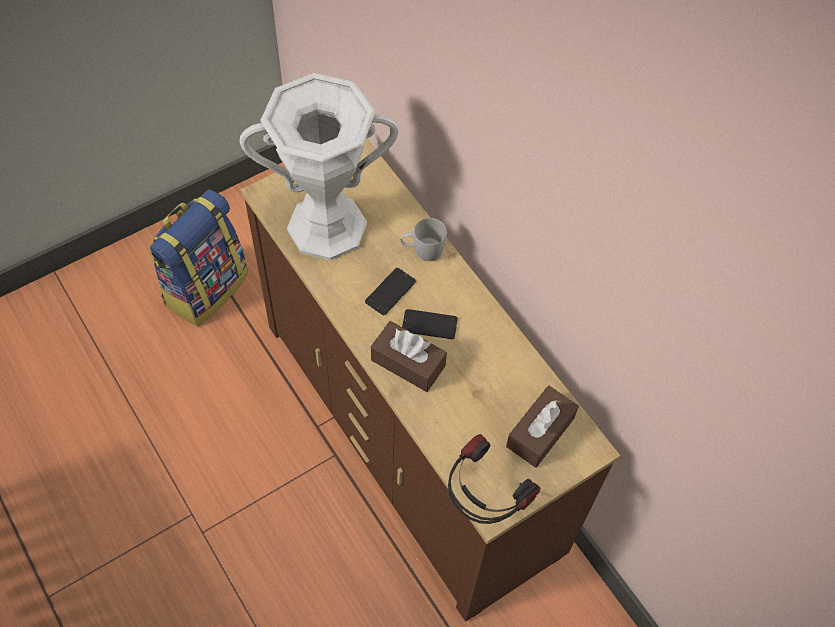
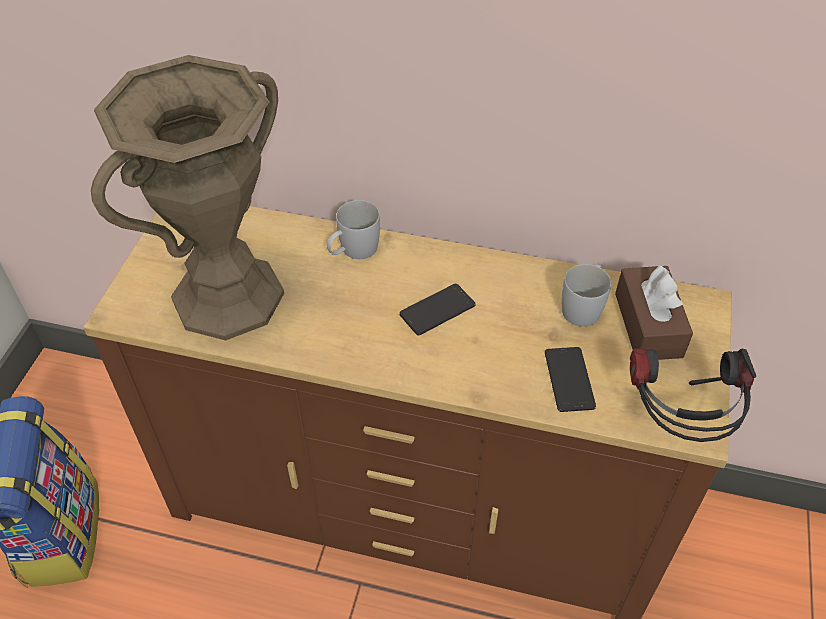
camera: 40 degrees left, 10 degrees down
white vase [239,73,399,261] -> brown vase [91,55,284,341]
phone [365,268,416,315] -> phone moved to [545,347,596,412]
brown tissue box [371,321,447,392] -> none
none -> white mug [562,264,611,327]

